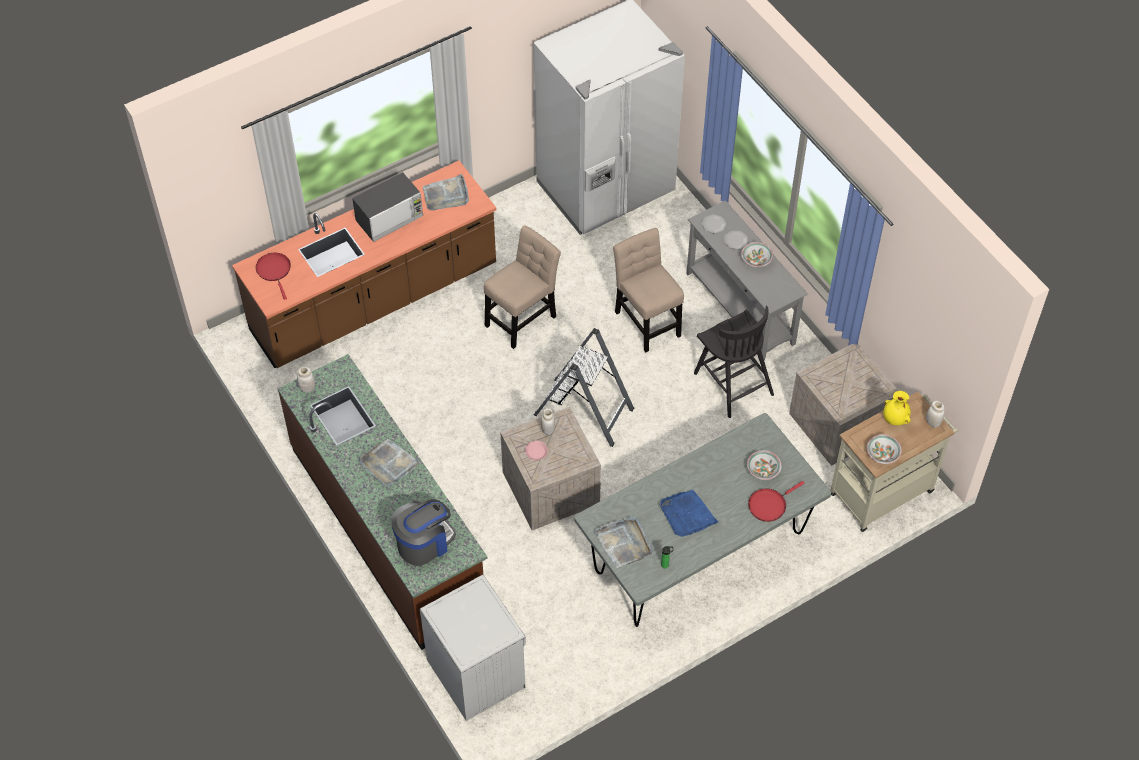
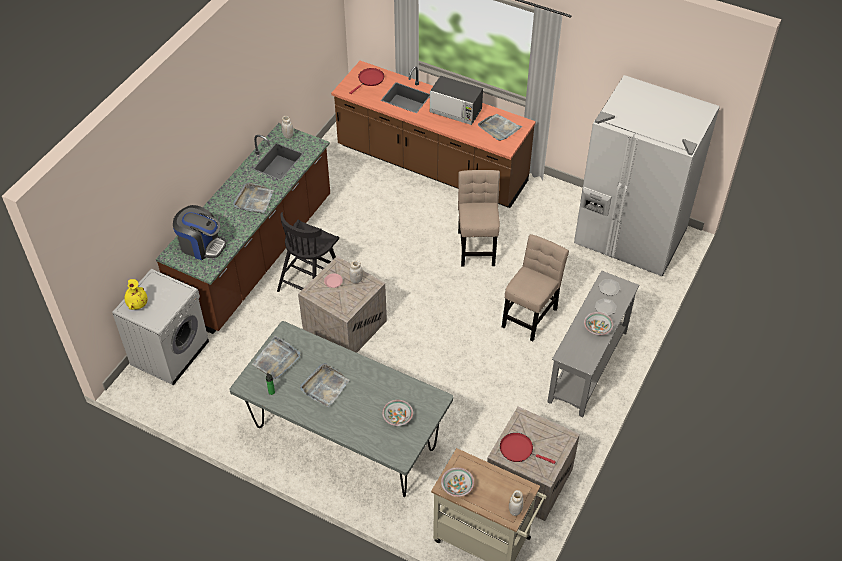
camera: 60 degrees right, 5 degrees down
beige chair [484,225,561,349] -> beige chair turned 105 degrees counterclockwise [458,170,500,267]
grey step ladder [534,328,634,447] -> none
blue tray [659,490,718,537] -> grey tray [300,363,350,407]
black chair [694,306,774,418] -> black chair moved to [277,212,339,292]
red frying pan [748,481,804,522] -> red frying pan moved to [500,433,556,464]
yellow vase [883,391,911,425] -> yellow vase moved to [124,279,148,310]

